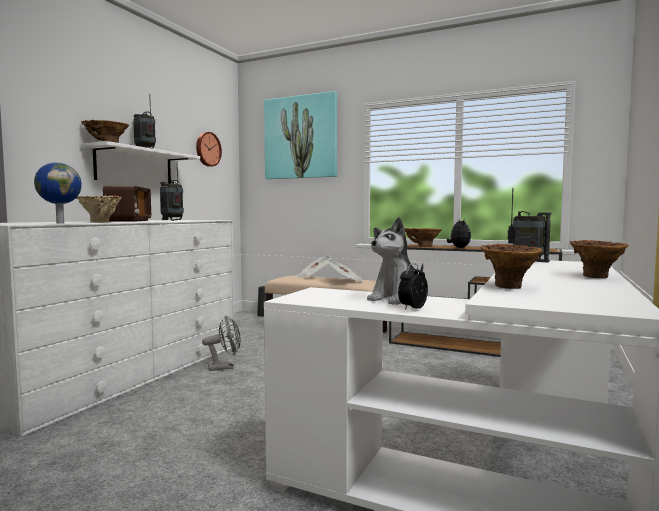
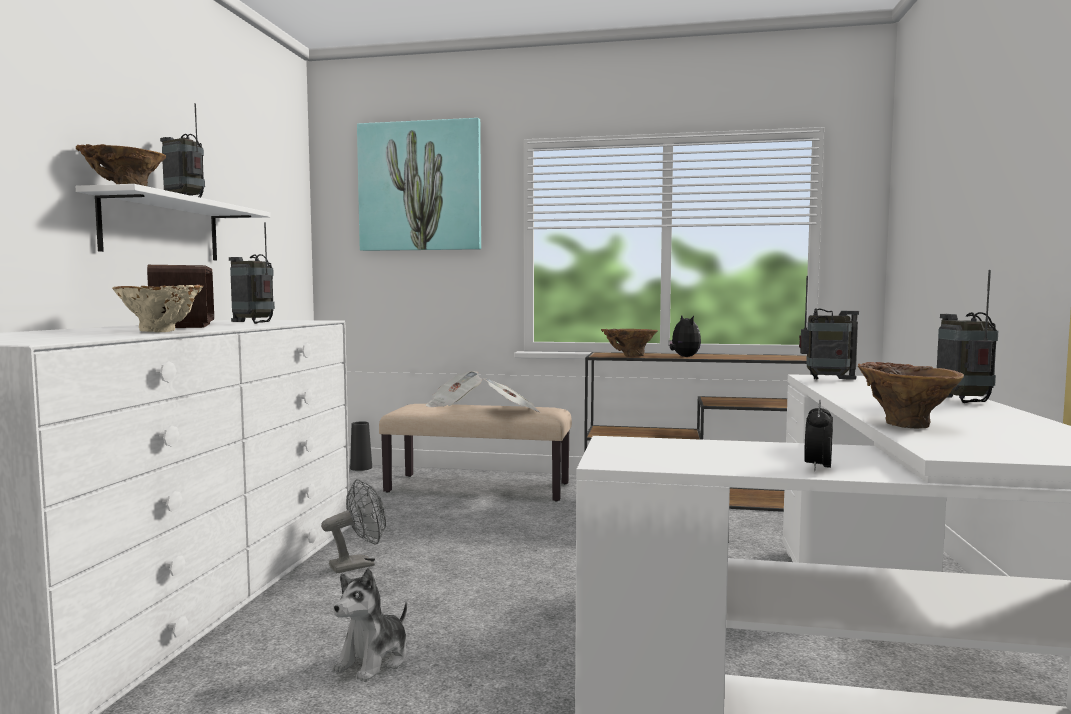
camera: 15 degrees left, 0 degrees up
globe [34,162,82,224] -> none
wall clock [196,132,222,167] -> none
plush toy [367,217,423,305] -> plush toy moved to [332,568,407,682]
brown vase [570,240,629,278] -> radio [937,270,998,403]

